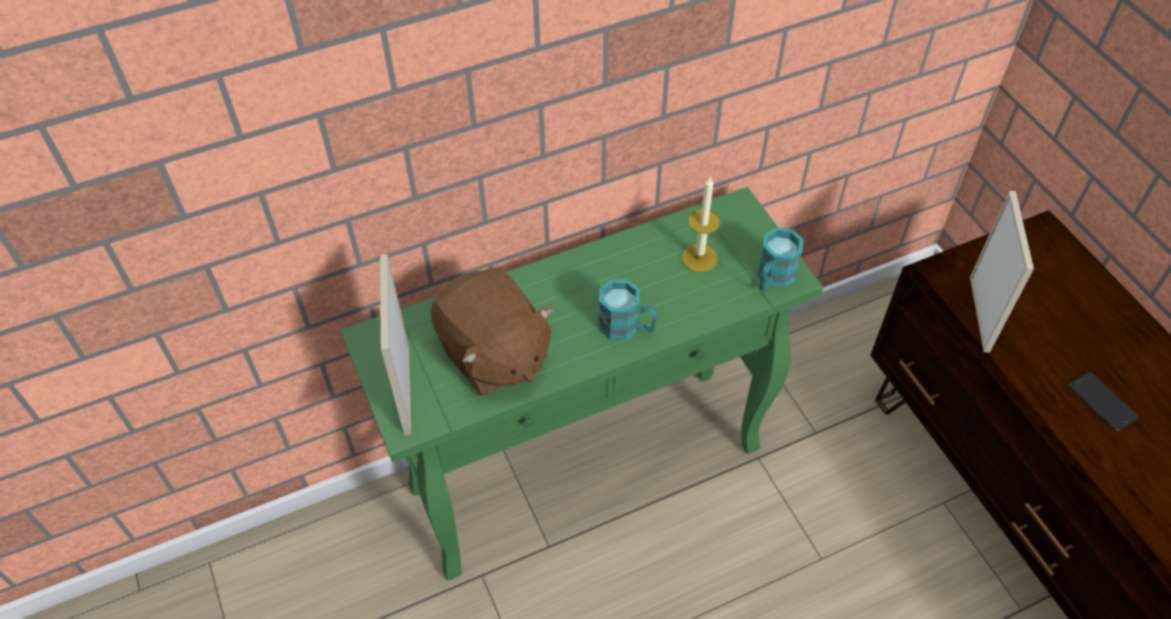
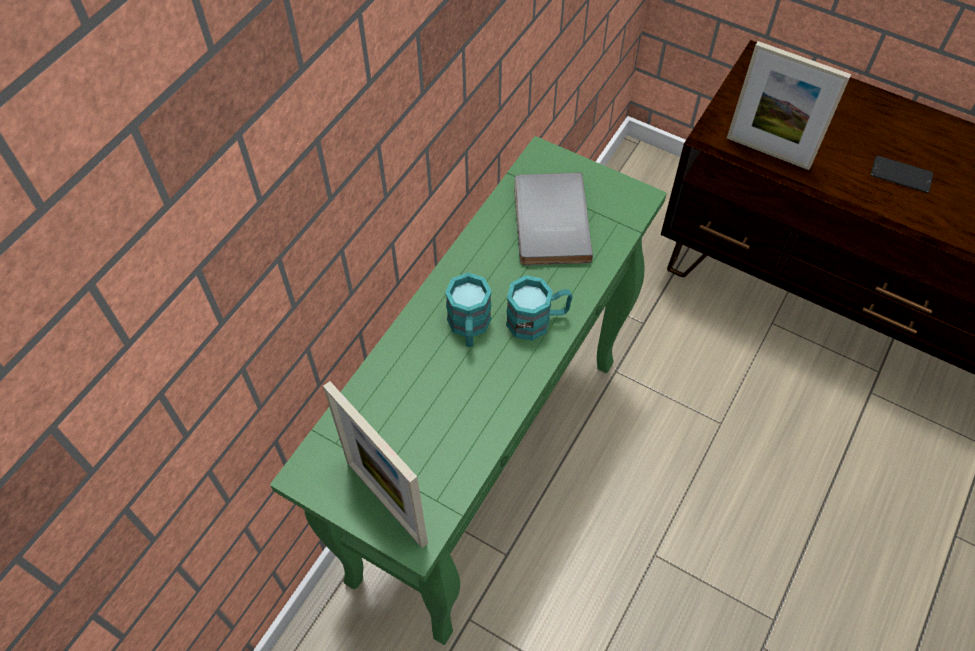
camera: 35 degrees left, 5 degrees up
brown plush toy [431,268,554,396] -> none
candle [682,177,720,272] -> grey book [514,173,593,265]
turquoise mug [757,227,803,290] -> turquoise mug moved to [445,273,492,347]
picture frame [970,191,1034,353] -> picture frame turned 150 degrees clockwise [727,41,851,170]

